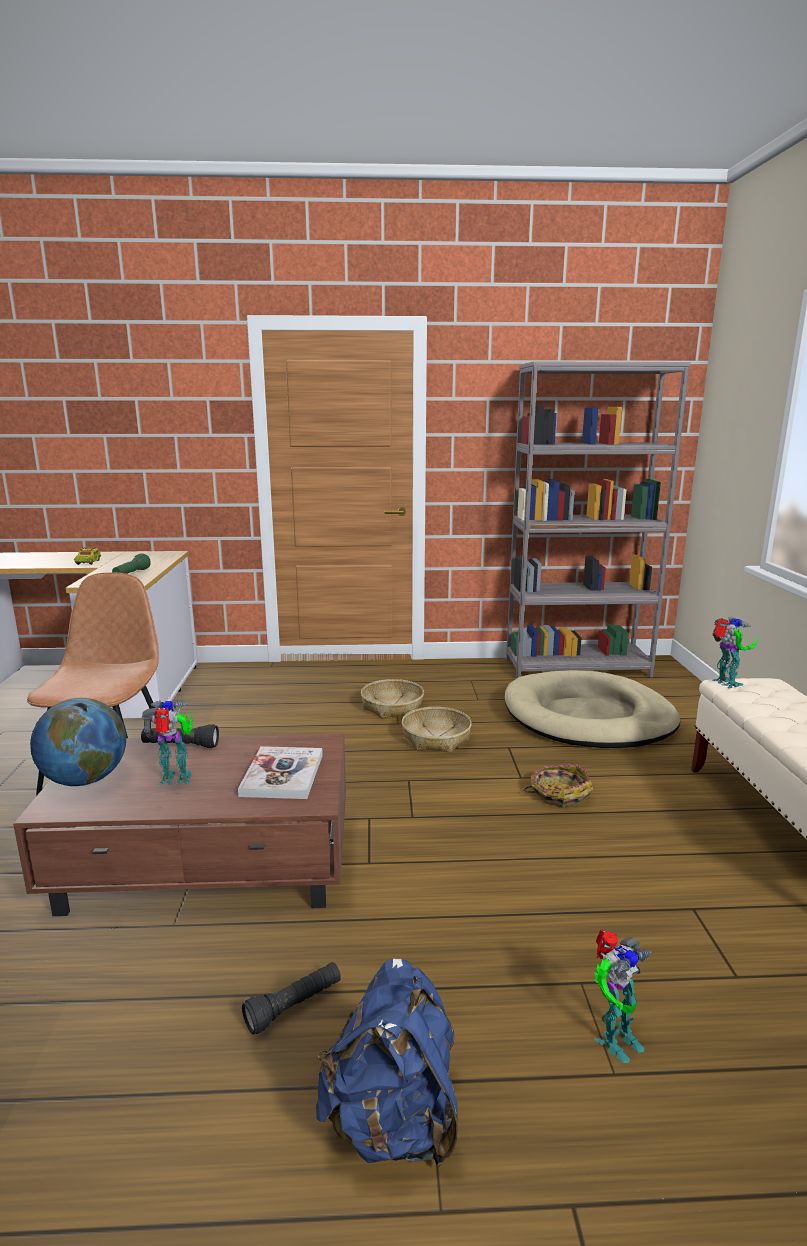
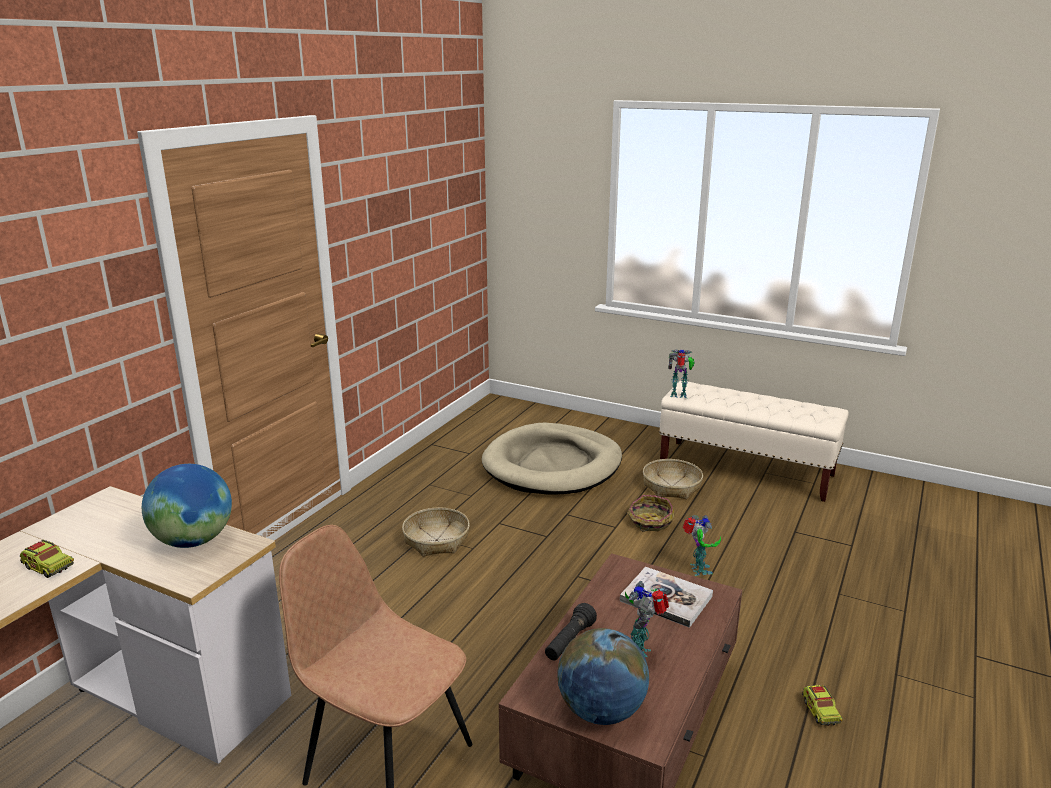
camera: 60 degrees left, 5 degrees up
green flashlight [112,553,151,574] -> globe [142,464,232,548]
black flashlight [242,962,341,1034] -> toy truck [802,685,843,726]
blue backpack [316,959,458,1167] -> none
basket [402,707,472,753] -> basket moved to [643,459,703,499]
grey bookcase [506,362,691,679] -> none
toy robot [594,929,651,1063] -> toy robot moved to [683,515,721,576]

